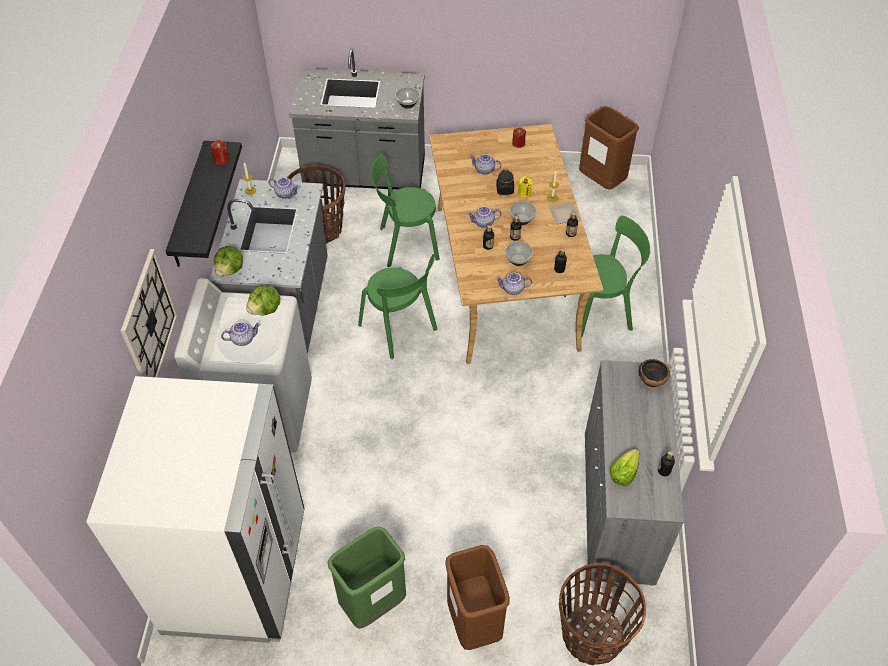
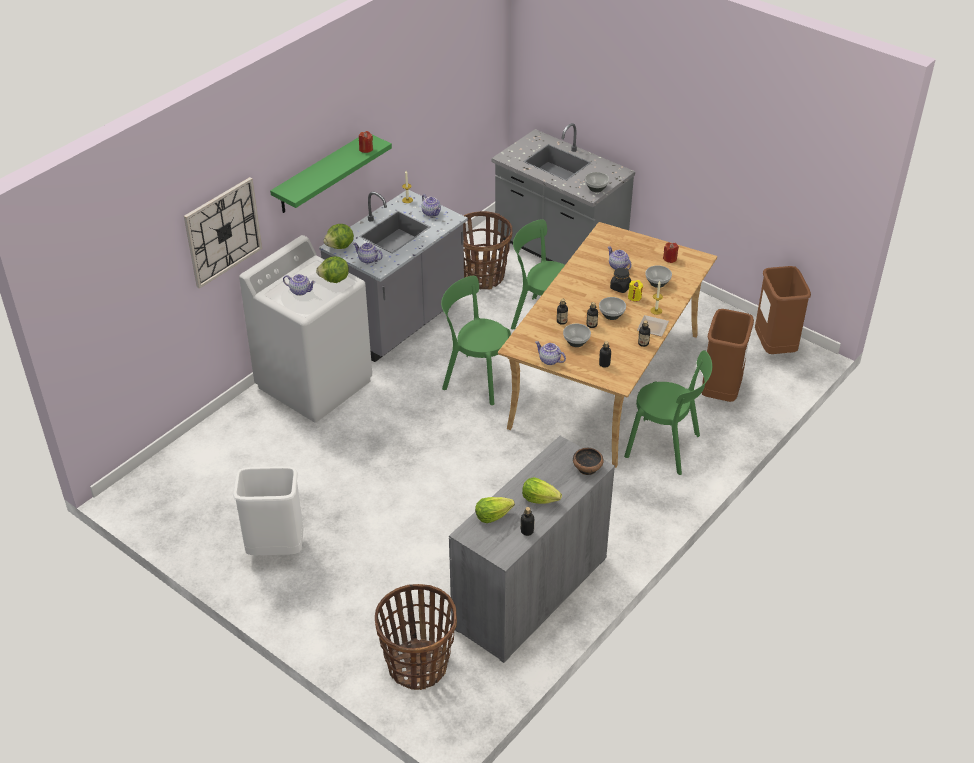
camera: 35 degrees right, 10 degrees down
white fridge [86,376,304,643] -> none
black shelf [166,141,242,267] -> green shelf [270,135,392,213]
green trash can [327,526,406,629] -> white trash can [233,466,304,555]
green chair [358,254,438,359] -> green chair turned 120 degrees clockwise [441,276,511,405]
brown trash can [445,545,510,650] -> brown trash can moved to [702,309,754,402]
teapot [467,207,501,228] -> teapot moved to [353,243,383,264]
none -> lettuce [522,477,562,504]
none -> bowl [646,265,672,288]

